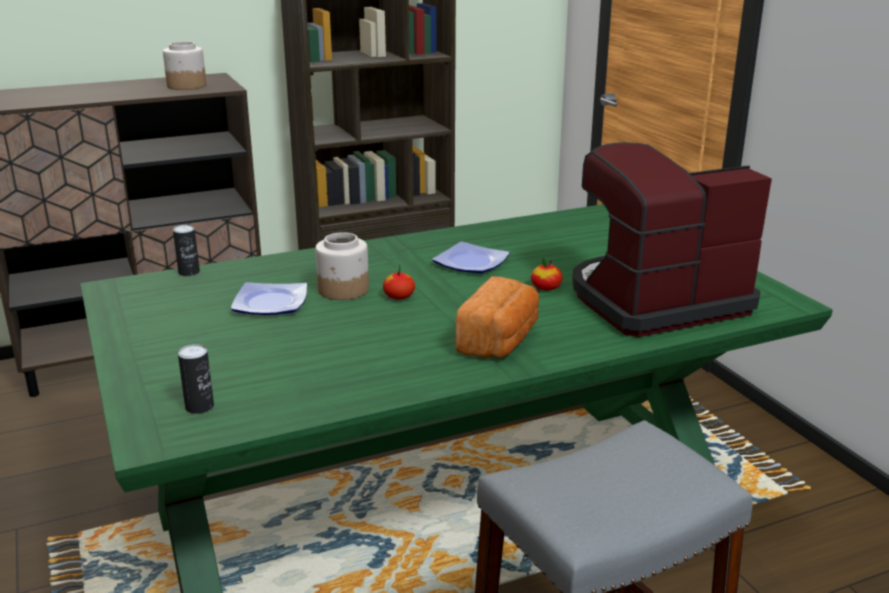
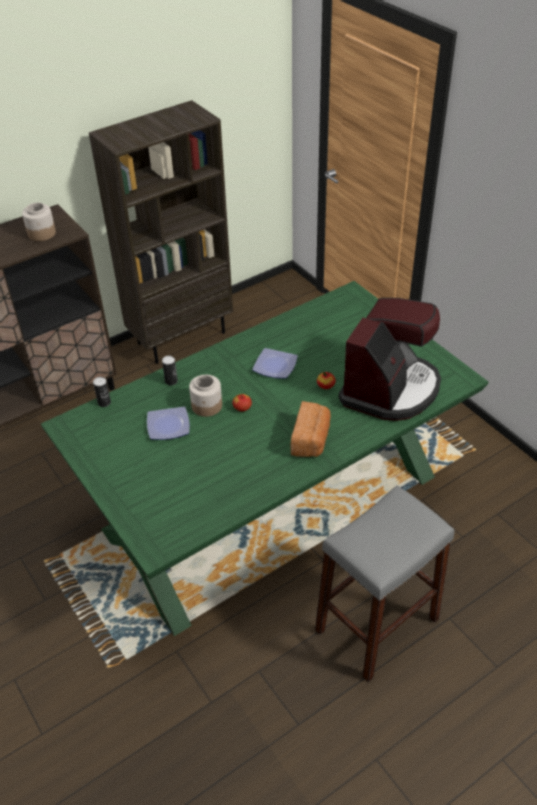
camera: 10 degrees left, 20 degrees up
can [178,344,214,414] -> can moved to [162,356,178,385]
coffee machine [572,142,772,337] -> coffee machine turned 150 degrees clockwise [339,298,441,421]

